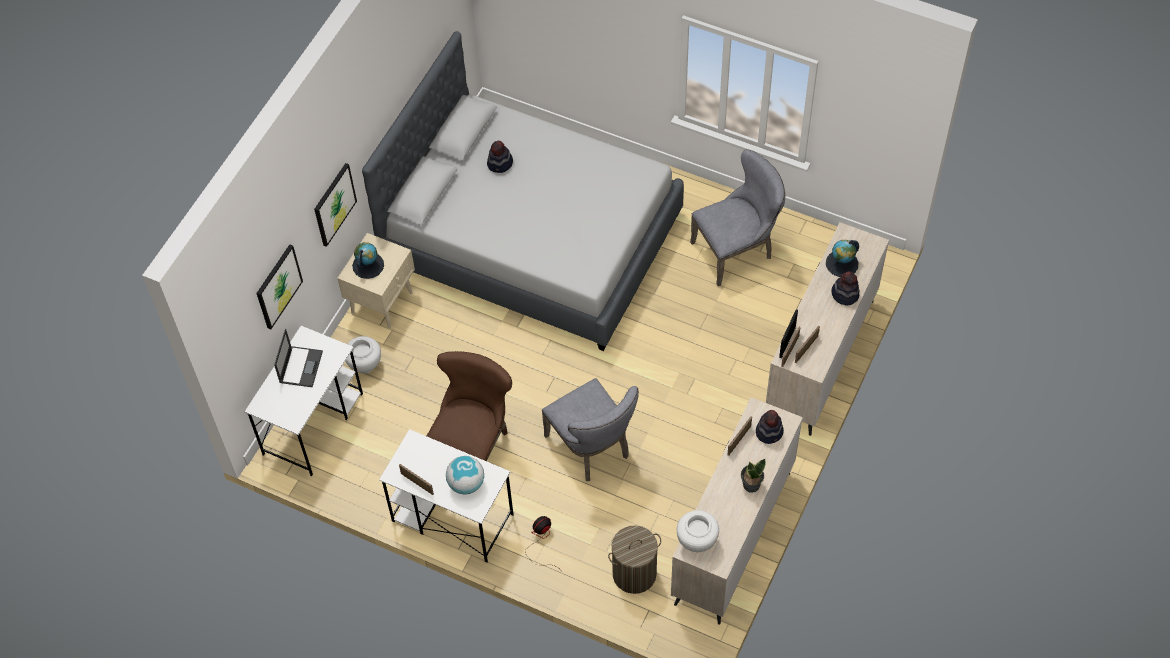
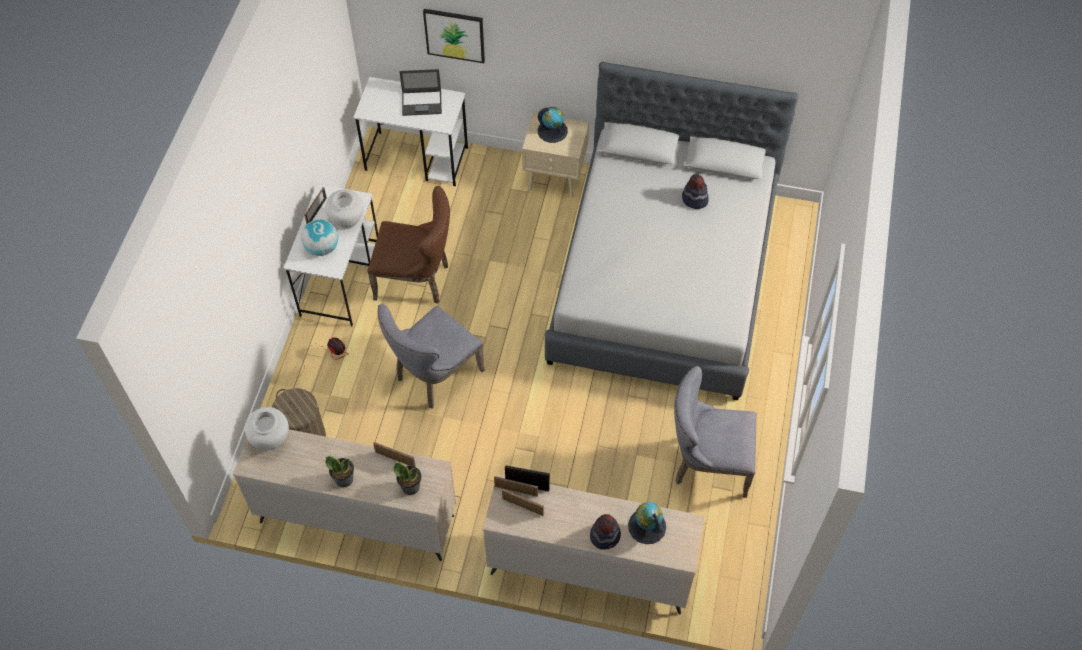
camera: 75 degrees right, 0 degrees up
picture [314,163,357,247] -> none
white vase [345,336,381,373] -> white vase moved to [325,190,364,229]
grey chair [690,149,785,286] -> grey chair turned 135 degrees clockwise [674,366,757,498]
hat [756,410,784,444] -> potted plant [393,462,422,495]

